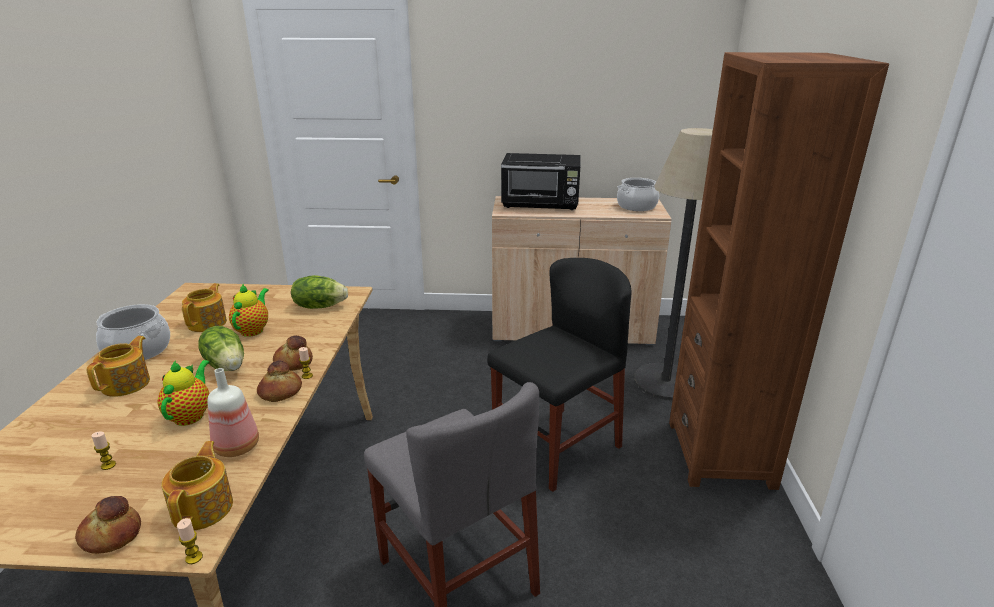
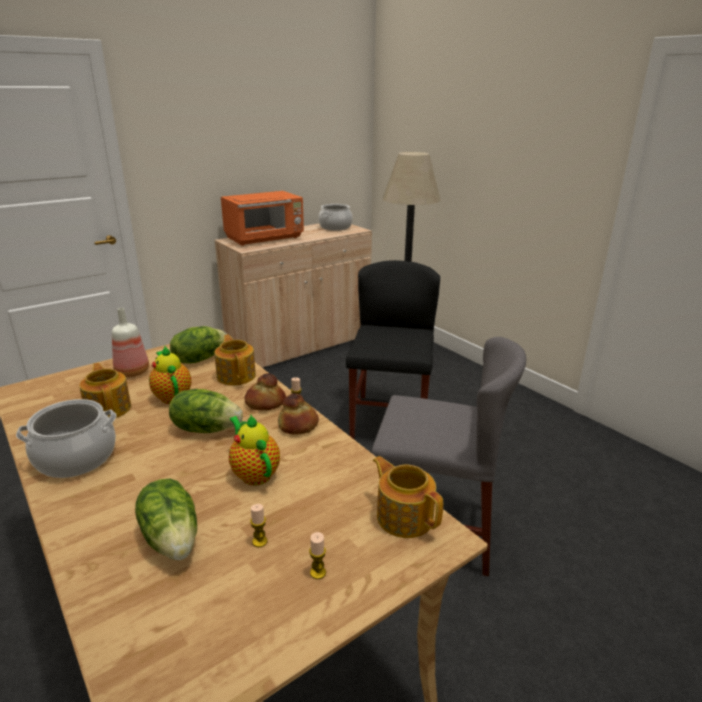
camera: 40 degrees left, 0 degrees up
bread [75,496,141,554] -> none
teapot [86,336,150,397] -> teapot moved to [214,334,256,385]
candle [177,518,203,564] -> candle moved to [309,532,326,579]
bottle [207,368,259,457] -> bottle moved to [112,308,149,377]
black microwave [501,153,581,210] -> orange microwave [221,191,304,246]
brown bookcase [669,52,889,490] -> none
none -> lettuce [135,479,197,560]

